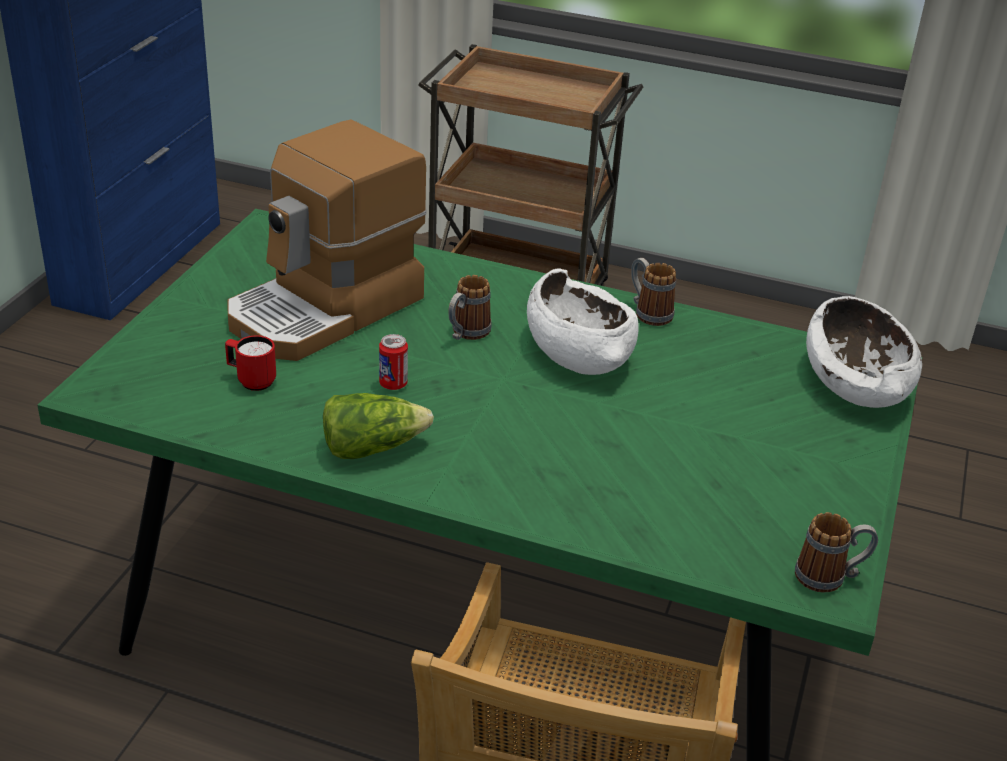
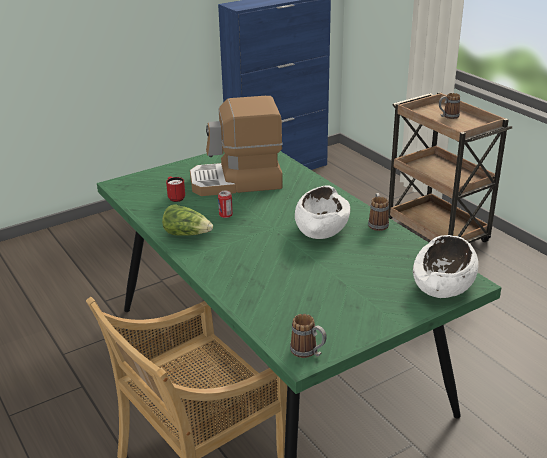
camera: 40 degrees right, 5 degrees down
mug [448,275,492,340] -> mug moved to [439,93,460,119]

